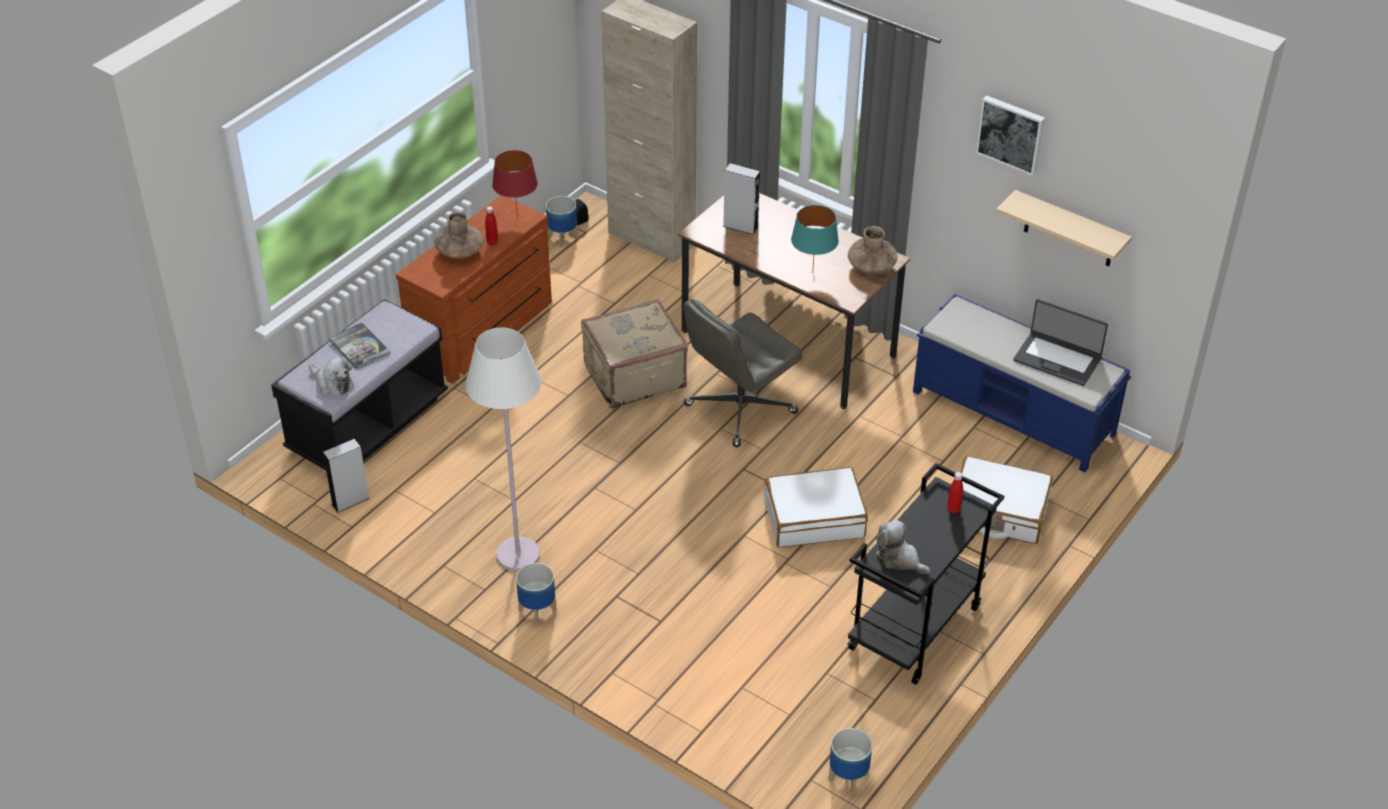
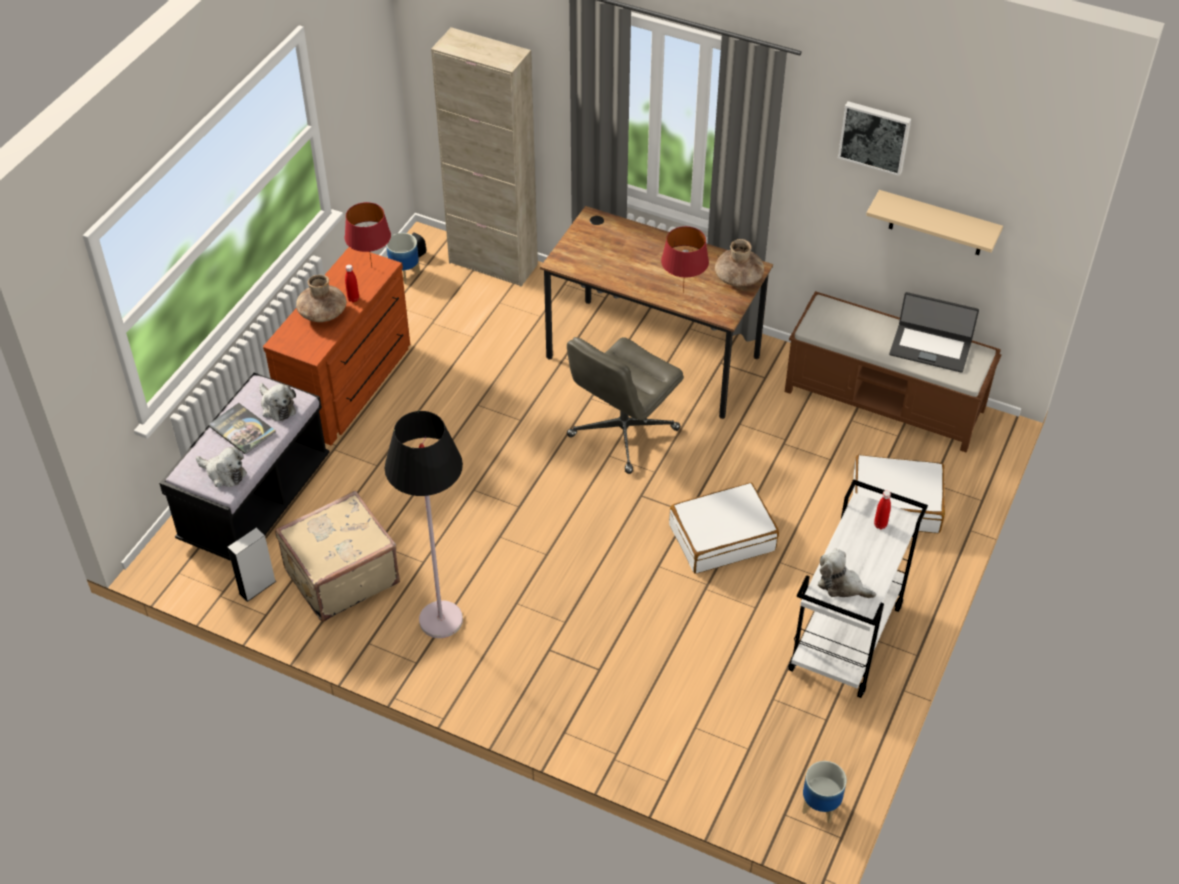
camera: 10 degrees left, 5 degrees up
white floor lamp [465,327,541,571] -> black floor lamp [385,411,463,638]
planter [516,563,556,625] -> none
beige suitcase [581,299,688,409] -> beige suitcase moved to [275,490,400,622]
grey speaker [723,163,760,235] -> none
turquoise table lamp [791,205,839,274] -> red table lamp [661,226,709,293]
black cart [847,463,1004,685] -> white cart [788,479,928,698]
blue bench [913,293,1131,472] -> brown bench [785,291,1001,452]
none -> plush toy [260,383,296,421]

